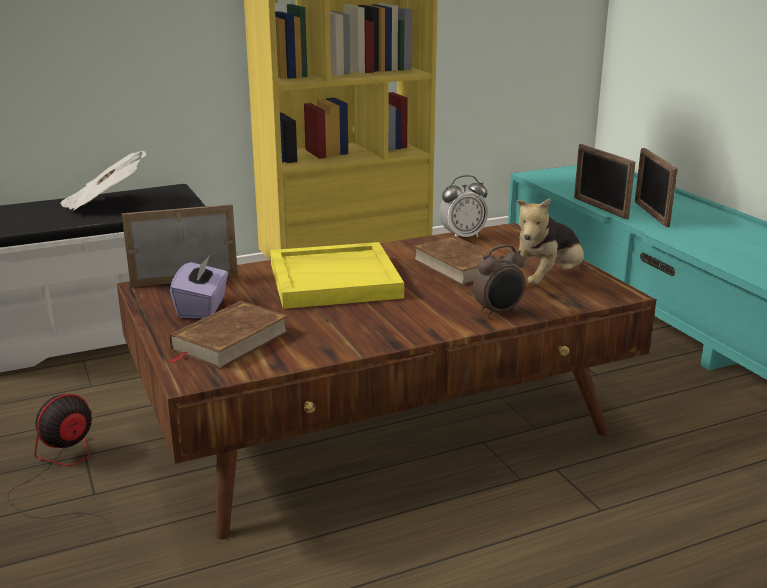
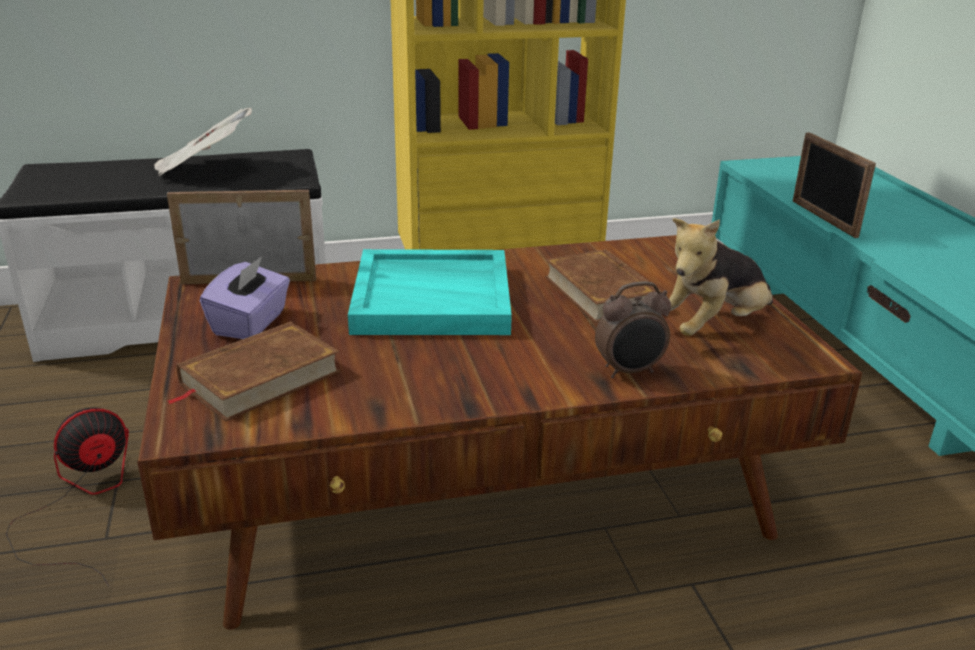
camera: 10 degrees right, 5 degrees up
yellow tray [270,242,404,309] -> turquoise tray [348,249,512,335]
alarm clock [439,175,488,237] -> none
picture frame [635,148,678,227] -> none

